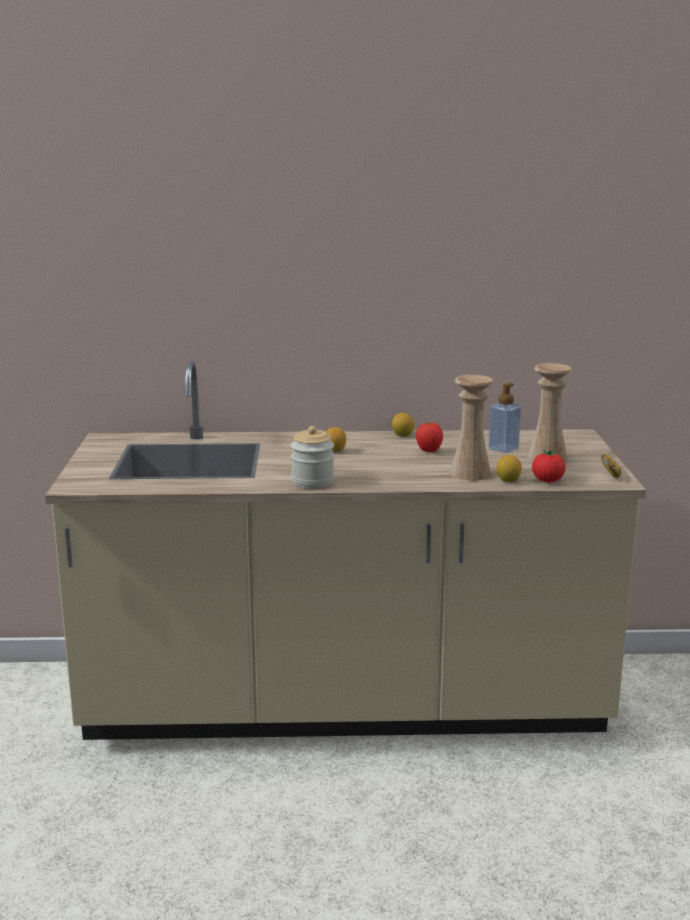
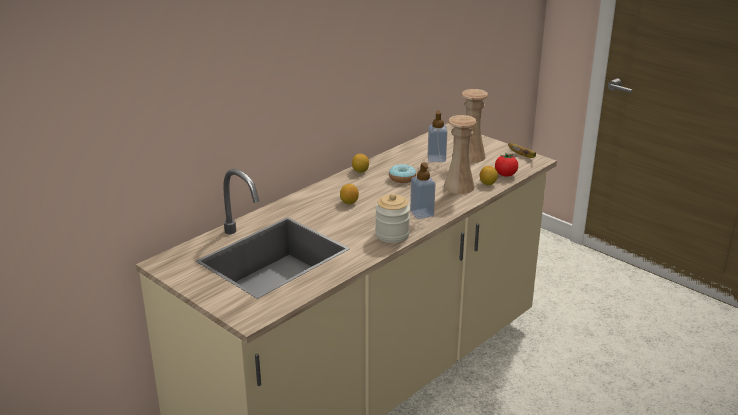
camera: 45 degrees left, 10 degrees up
tomato [416,422,443,452] -> donut [389,164,416,183]
none -> soap dispenser [410,162,435,219]

